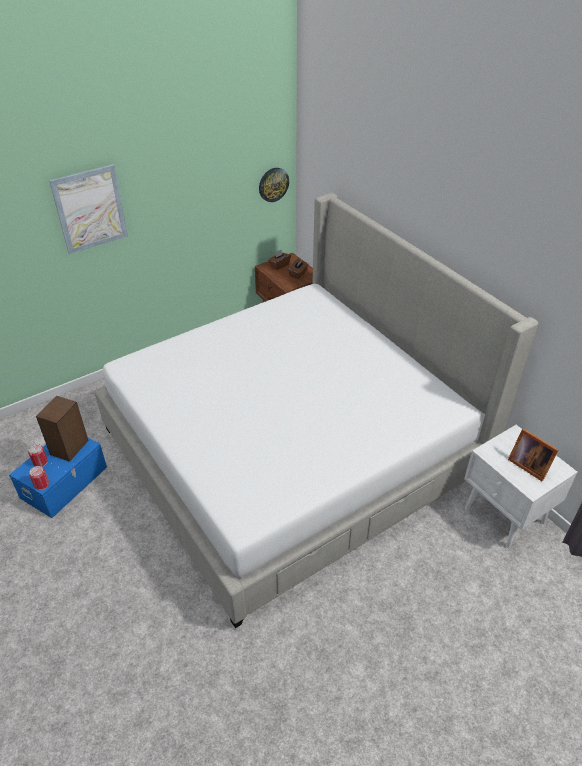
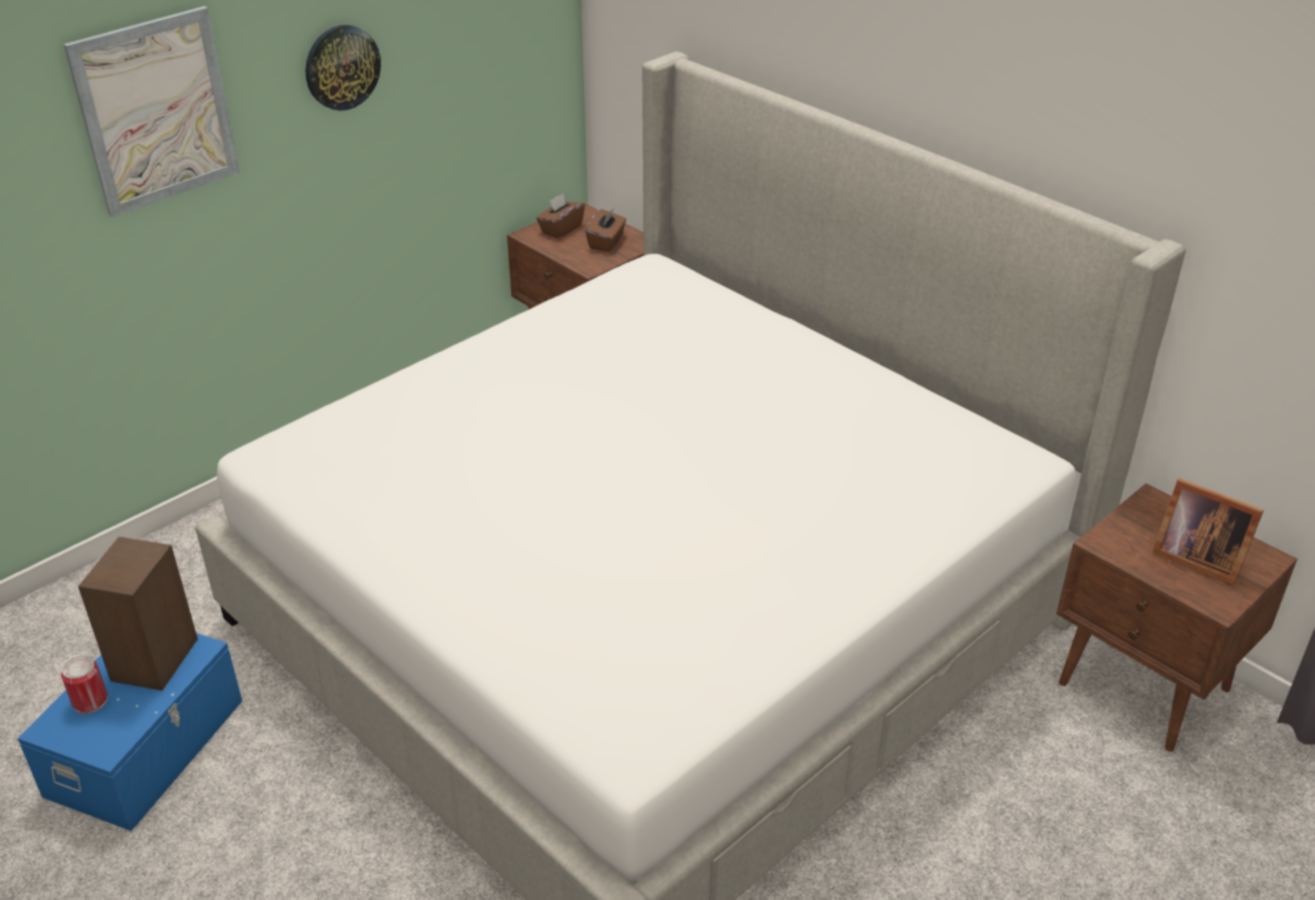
camera: 10 degrees left, 5 degrees down
can [29,466,49,490] -> none
wall clock [259,168,289,202] -> wall clock moved to [305,25,381,111]
white nightstand [464,425,577,549] -> brown nightstand [1056,483,1297,752]

